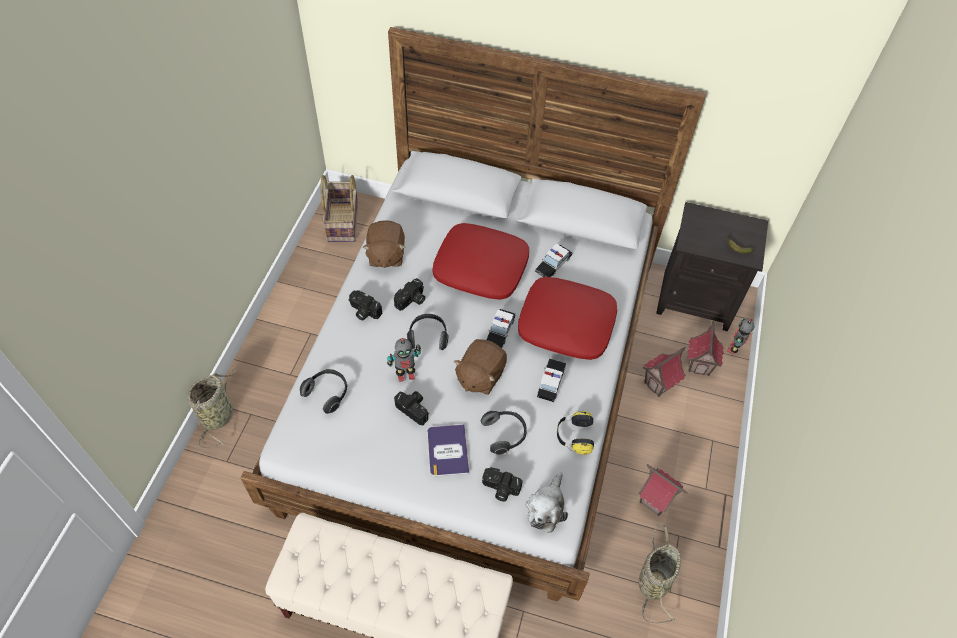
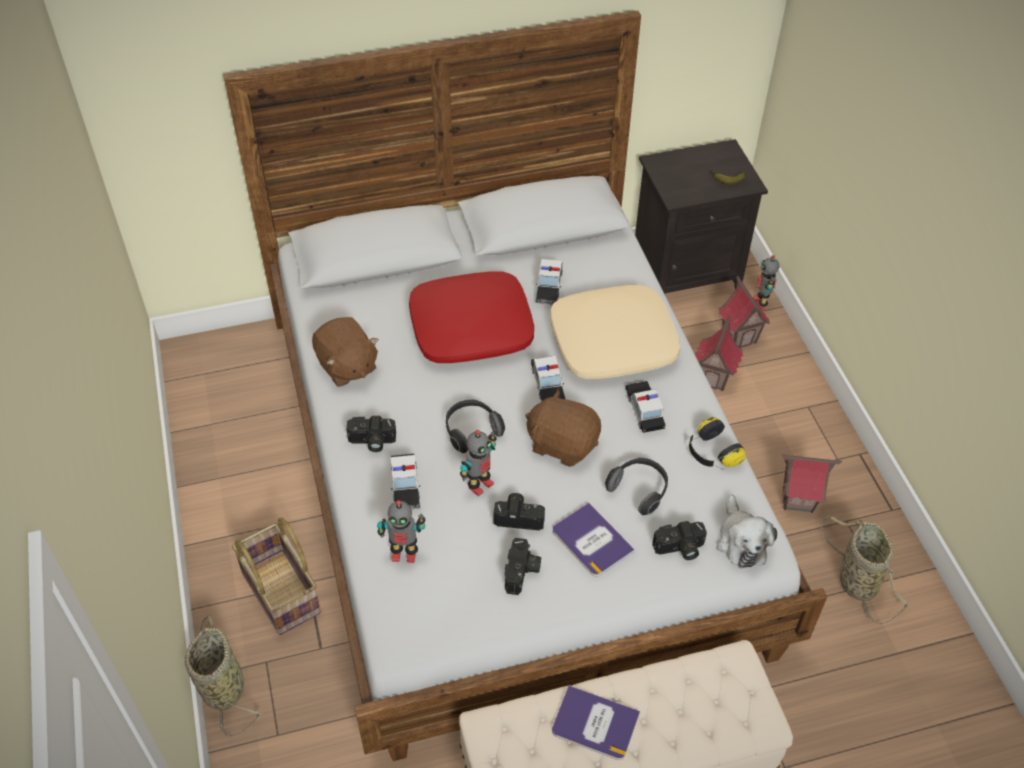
camera: 30 degrees left, 5 degrees down
headphones [300,369,348,414] -> toy robot [377,500,425,563]
basket [321,175,358,242] -> basket moved to [232,517,321,635]
camera [394,278,425,311] -> camera moved to [504,538,541,595]
brown plush toy [454,339,507,395] -> brown plush toy turned 120 degrees clockwise [525,389,601,467]
red pillow [518,277,617,360] -> beige pillow [550,285,680,379]
none -> toy car [391,454,421,510]
none -> book [552,685,640,760]

